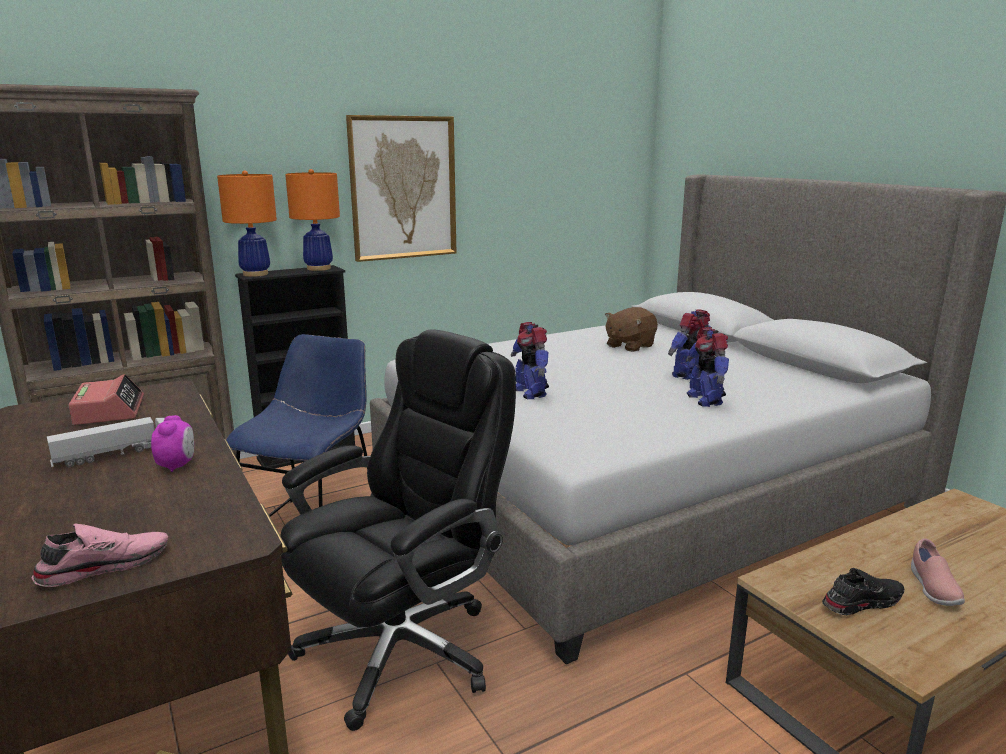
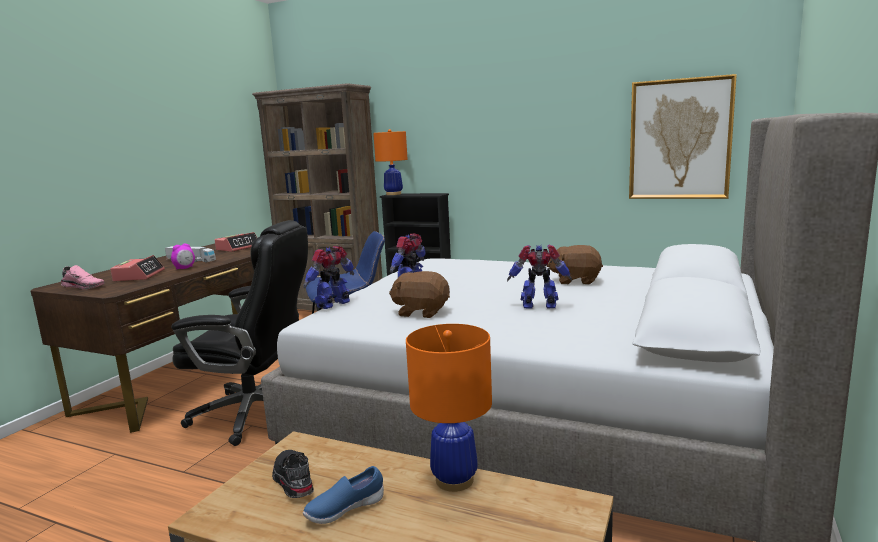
camera: 55 degrees right, 5 degrees down
orange table lamp [285,169,340,271] -> orange table lamp moved to [406,324,492,492]
picture [346,115,456,262] -> picture moved to [629,74,737,199]
toy robot [686,327,729,407] -> toy robot moved to [303,246,354,309]
black shoe [822,568,905,615] -> black shoe turned 150 degrees counterclockwise [272,450,314,498]
pink shoe [911,538,965,606] -> blue shoe [303,466,384,524]
none -> alarm clock [110,255,165,281]
none -> brown plush toy [389,271,450,318]

